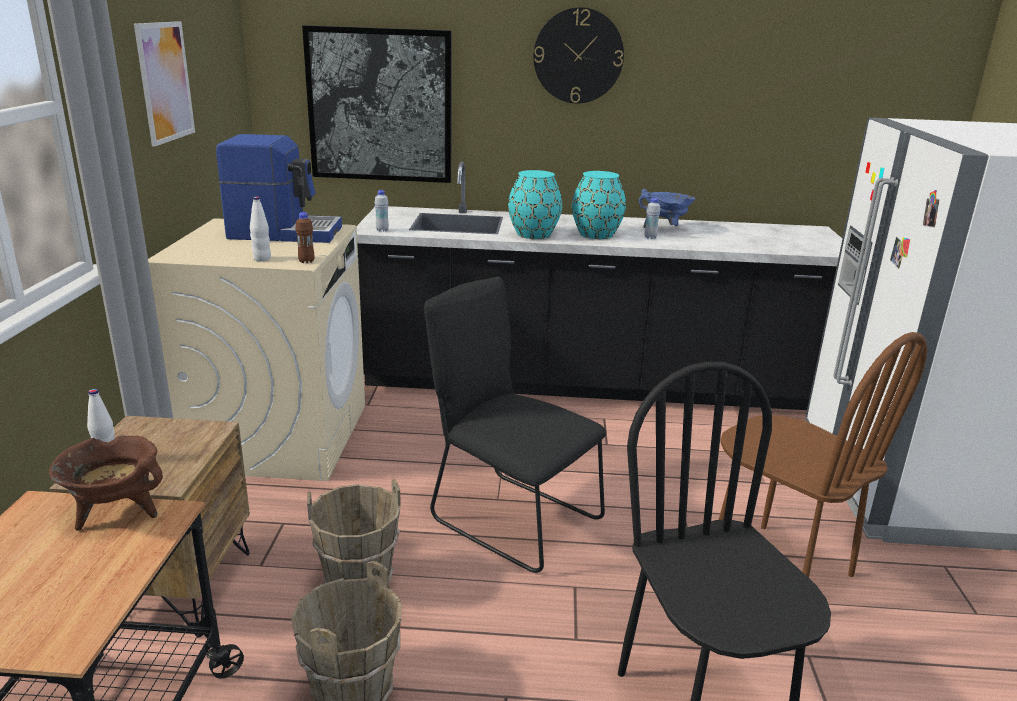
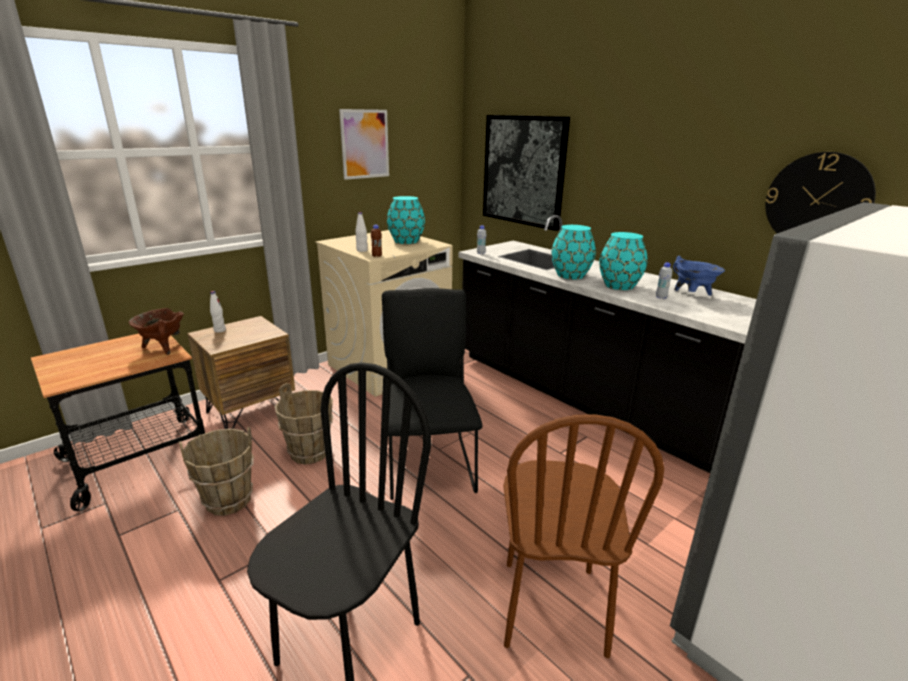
camera: 45 degrees right, 0 degrees up
coffee machine [216,134,342,243] -> turquoise vase [387,196,425,244]
wall clock [533,7,624,103] -> wall clock moved to [765,152,876,233]

